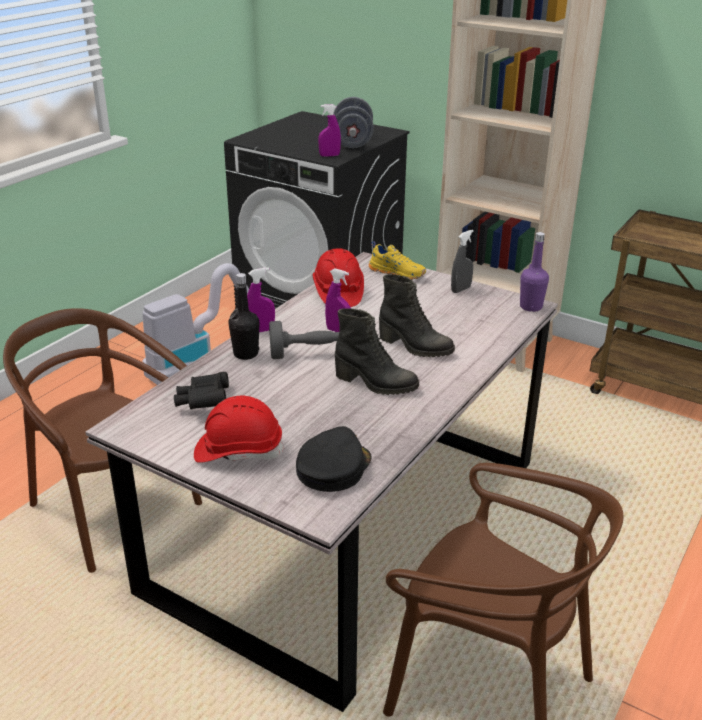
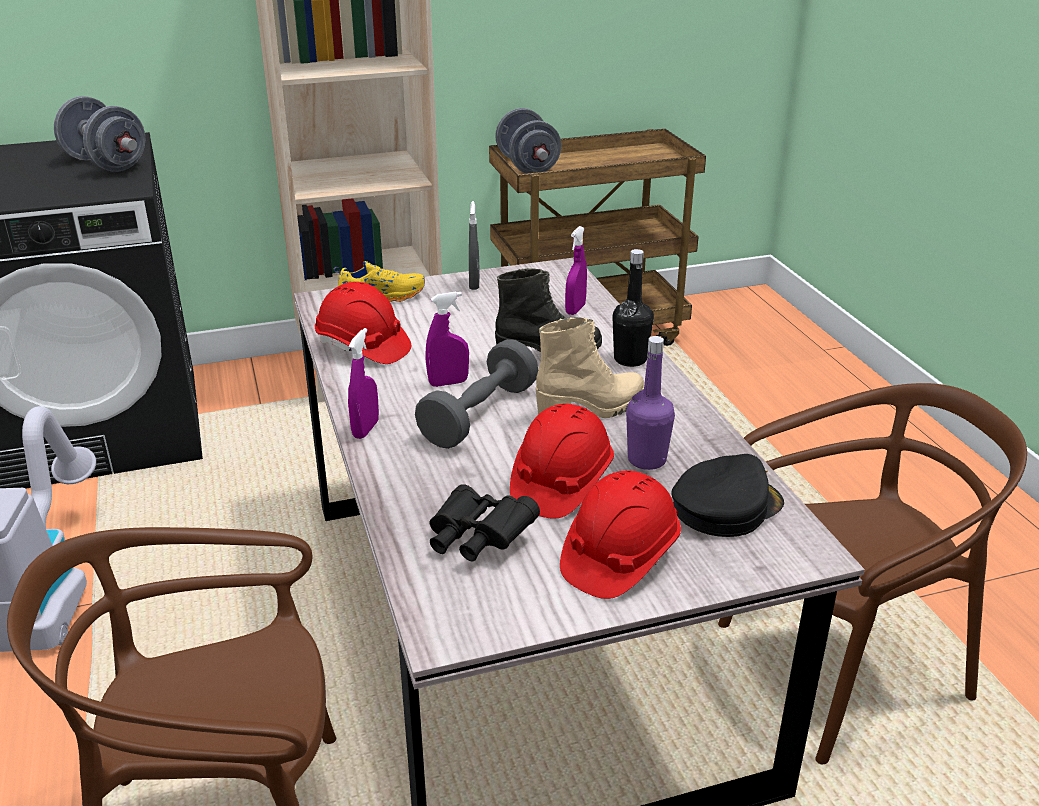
camera: 50 degrees left, 0 degrees up
black bottle [228,273,260,360] -> black bottle moved to [612,249,654,367]
black cap [296,426,372,492] -> black cap turned 75 degrees clockwise [671,454,784,537]
purple spray bottle [318,104,341,157] -> purple spray bottle moved to [565,226,587,315]
black boot [335,308,419,395] -> beige boot [535,317,645,418]
purple bottle [520,232,549,312] -> purple bottle moved to [626,336,675,470]
none -> grey dumbbell [495,108,561,174]
none -> red hard hat [510,404,614,519]

